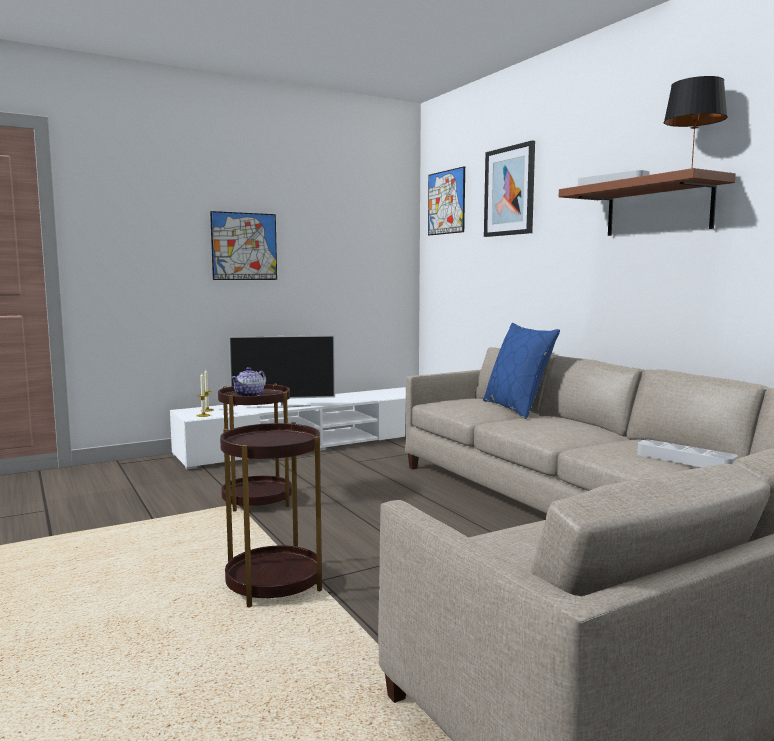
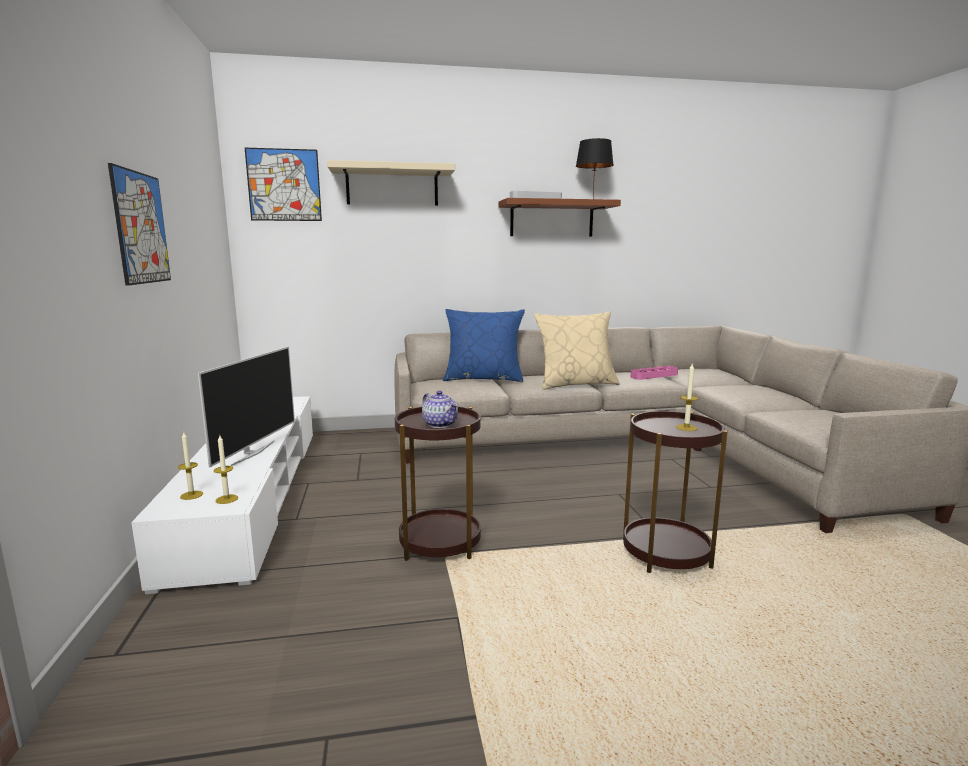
camera: 70 degrees left, 5 degrees up
picture [484,140,535,237] -> beige shelf [327,160,455,206]
grey tray [637,440,737,467] -> pink tray [631,366,678,380]
none -> beige pillow [534,311,619,390]
none -> candle [676,364,699,431]

